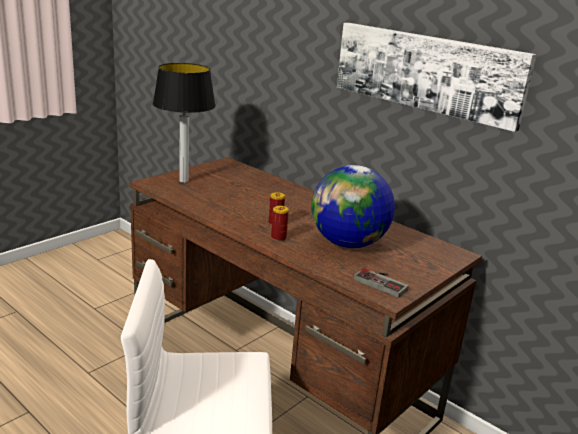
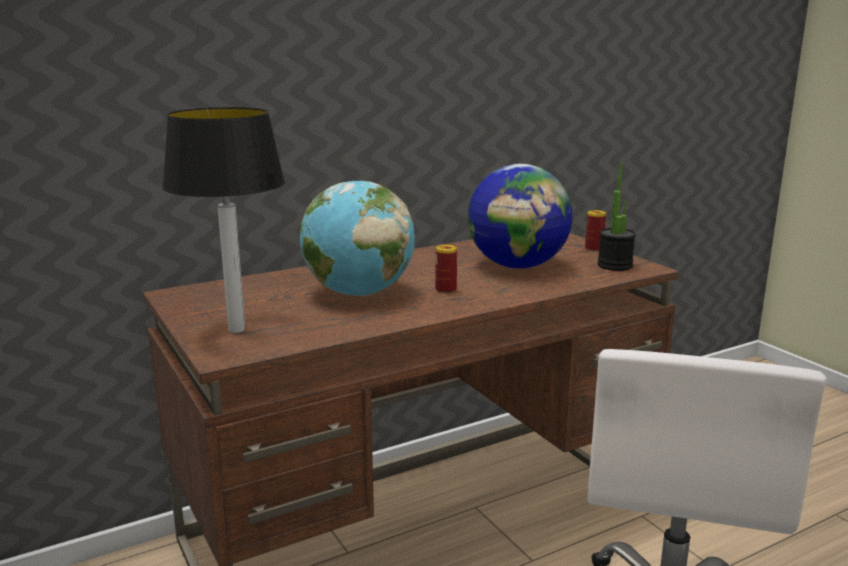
camera: 70 degrees left, 5 degrees down
can [271,206,289,241] -> can moved to [585,210,606,252]
picture [337,23,537,132] -> none
game controller [353,268,409,298] -> potted plant [598,162,636,271]
none -> globe [300,181,415,296]

